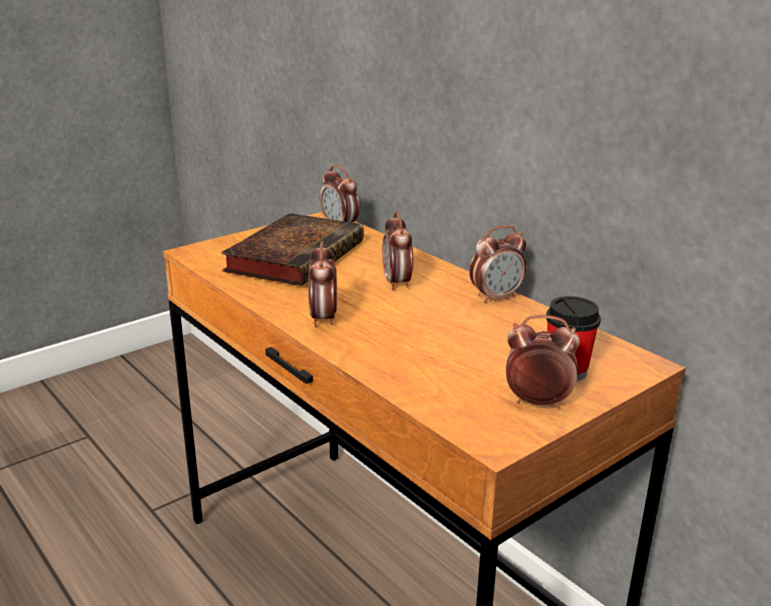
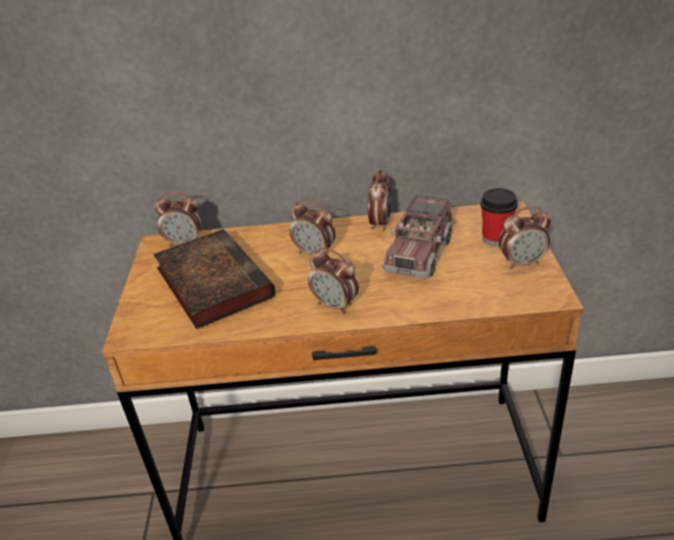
camera: 50 degrees left, 10 degrees up
alarm clock [506,315,580,408] -> alarm clock turned 150 degrees counterclockwise [499,207,551,269]
none -> toy truck [382,195,455,279]

